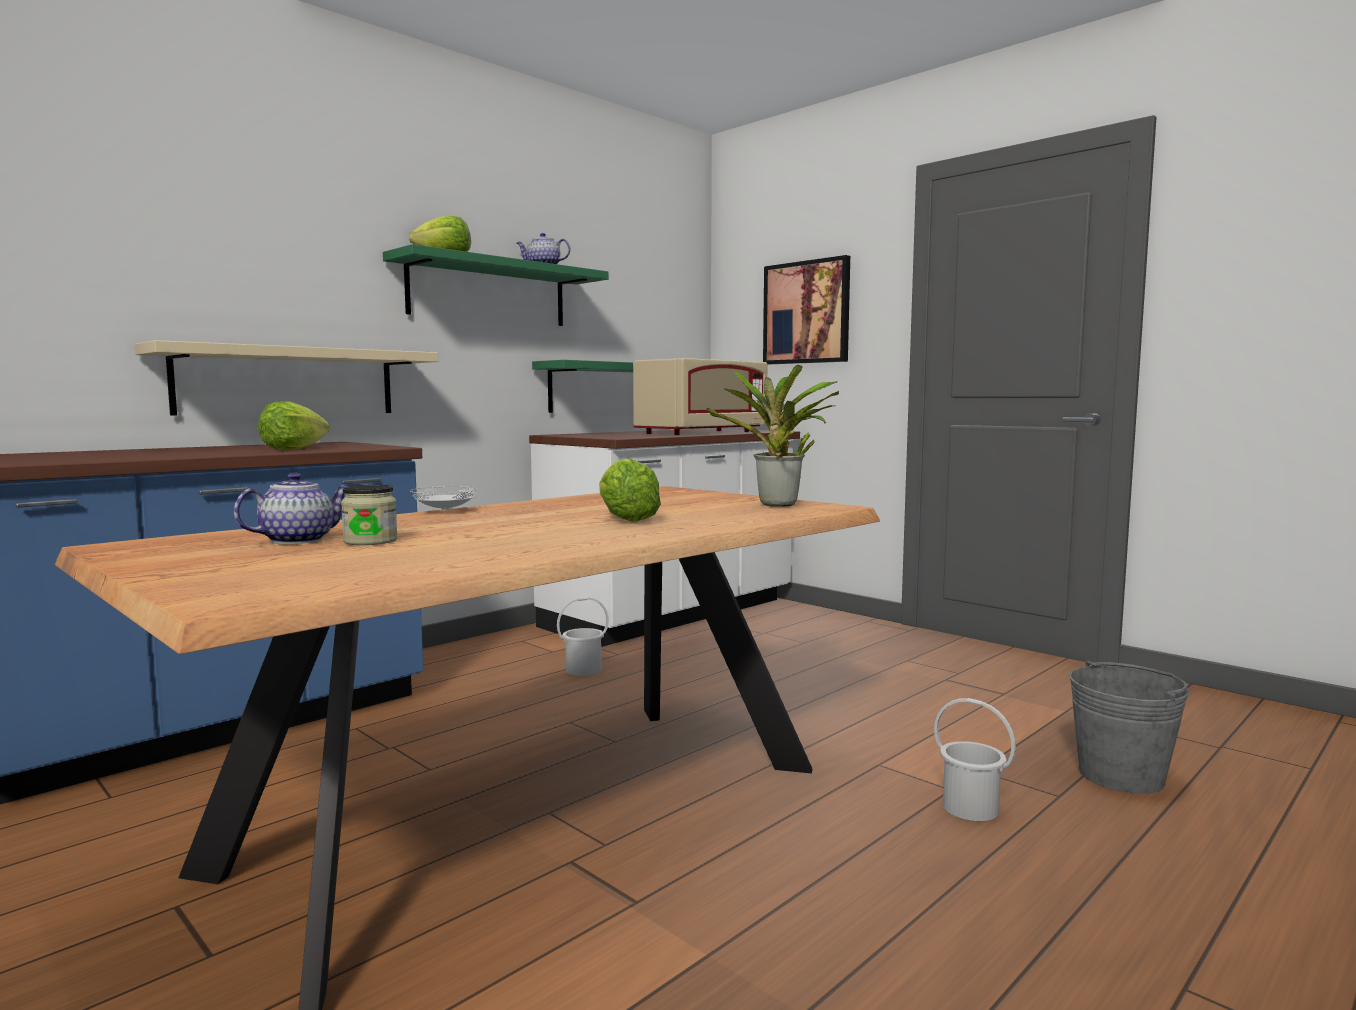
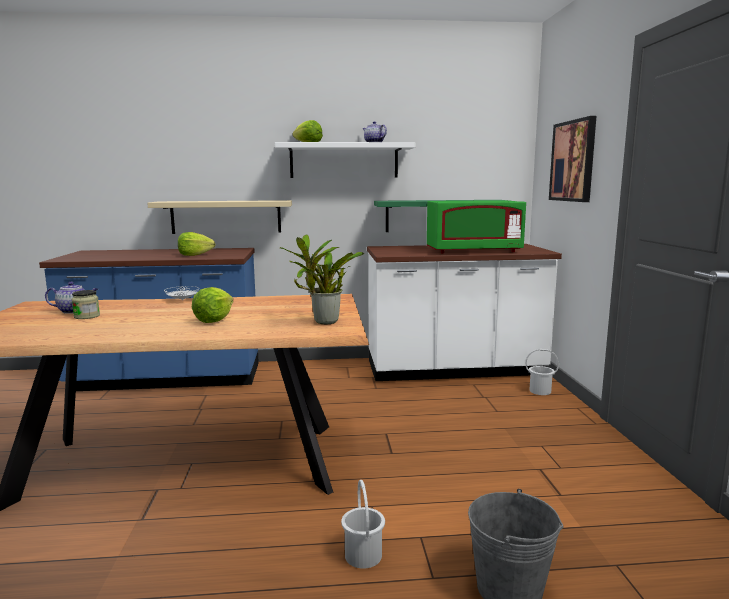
camera: 40 degrees right, 5 degrees up
green shelf [383,244,609,326] -> white shelf [275,142,415,178]
white bucket [557,597,609,676] -> white bucket moved to [525,349,559,395]
beige microwave [633,358,767,435] -> green microwave [427,200,526,253]

